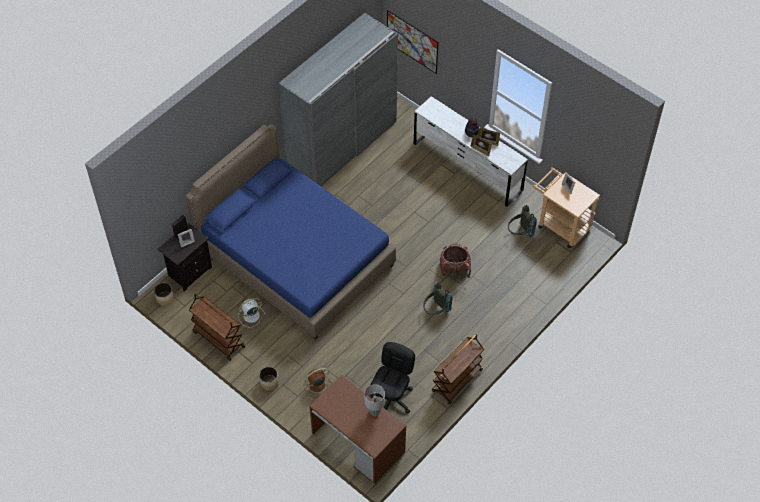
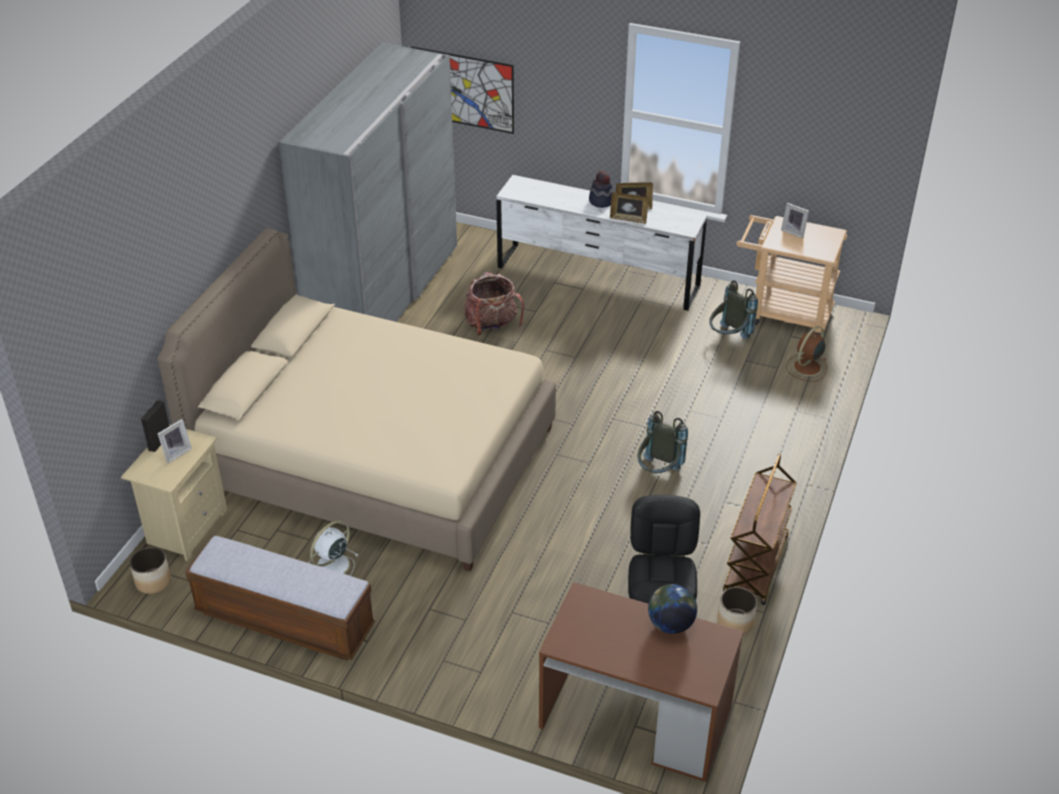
camera: 20 degrees left, 15 degrees down
black nightstand [157,223,212,292] -> beige nightstand [121,424,227,561]
blue bed [186,124,396,340] -> beige bed [157,228,556,572]
brown cart [189,294,245,361] -> bench [185,536,375,661]
planter [259,367,279,390] -> planter moved to [717,587,757,635]
brown fan [304,368,331,398] -> brown fan moved to [786,326,827,382]
grey table lamp [364,384,385,416] -> globe [648,584,697,634]
backpack [440,243,471,278] -> backpack moved to [465,272,524,336]

